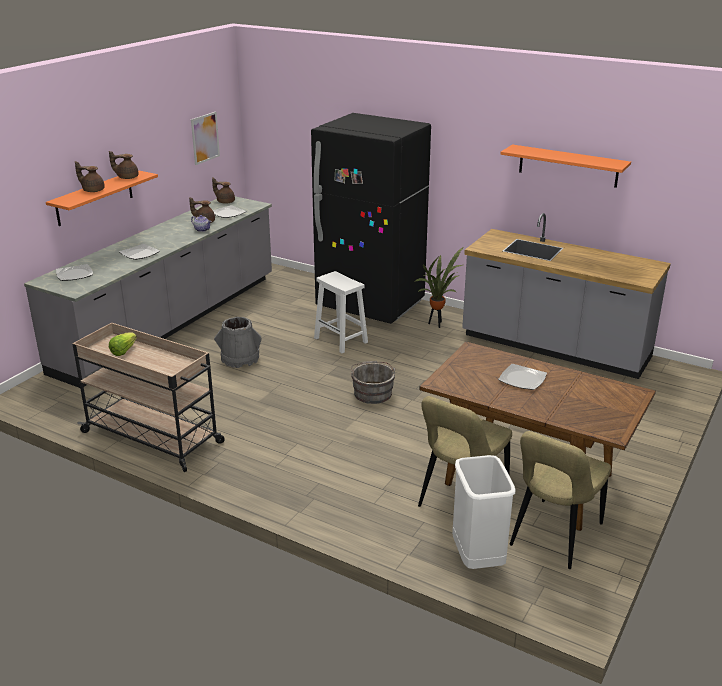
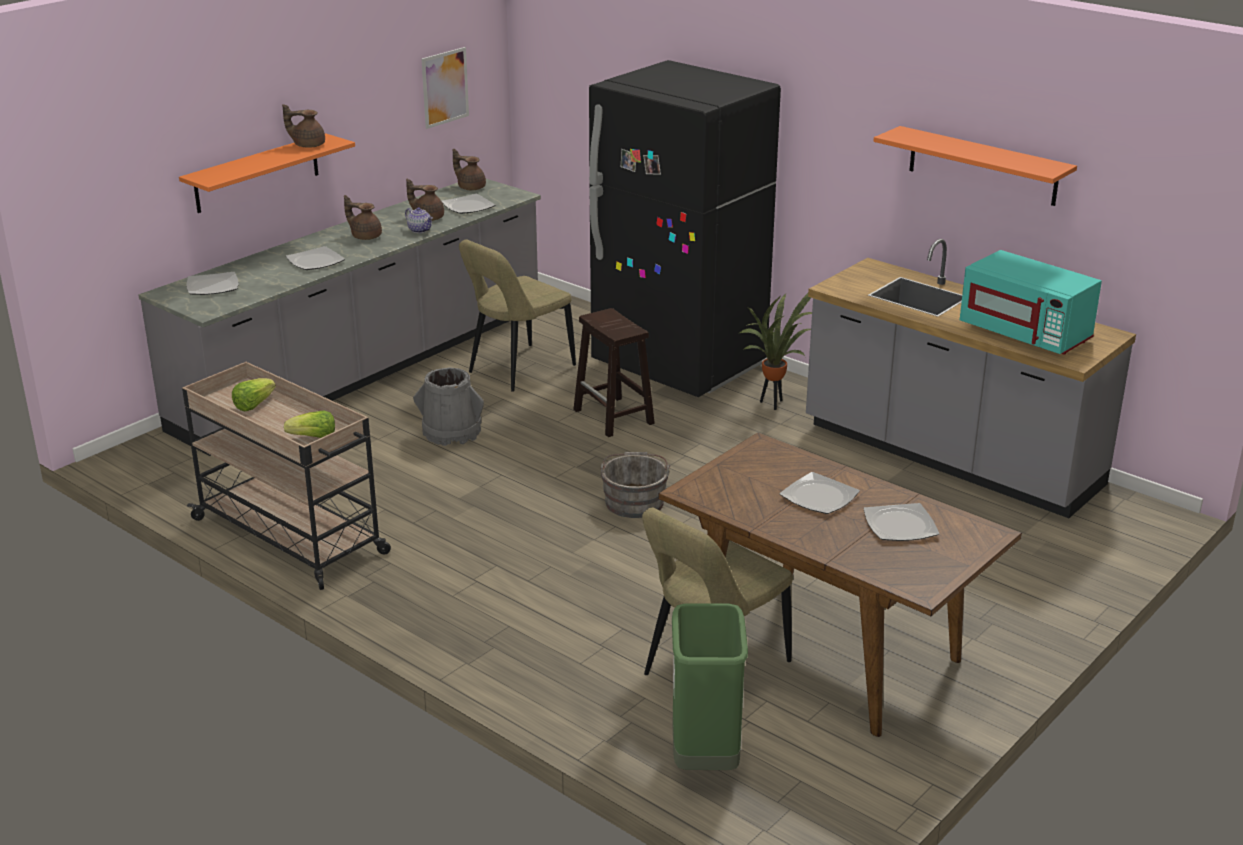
camera: 10 degrees right, 0 degrees up
brown teapot [75,161,105,192] -> brown teapot moved to [344,195,382,240]
white stool [314,271,368,353] -> brown stool [573,308,655,437]
white trash can [452,455,516,569] -> green trash can [672,603,748,770]
beige chair [510,431,611,569] -> beige chair moved to [459,239,576,392]
none -> lettuce [284,411,335,438]
none -> plate [863,503,939,541]
none -> turquoise microwave [960,250,1102,354]

